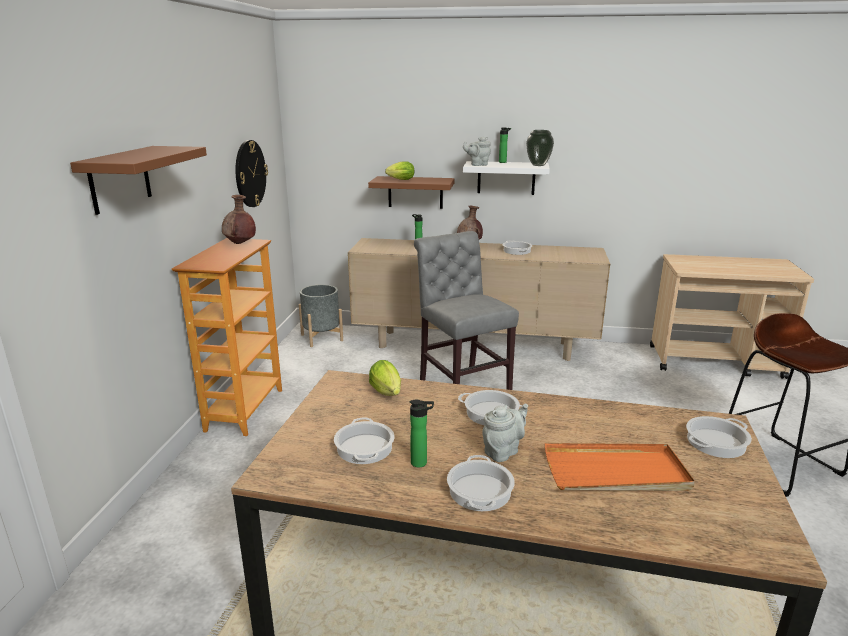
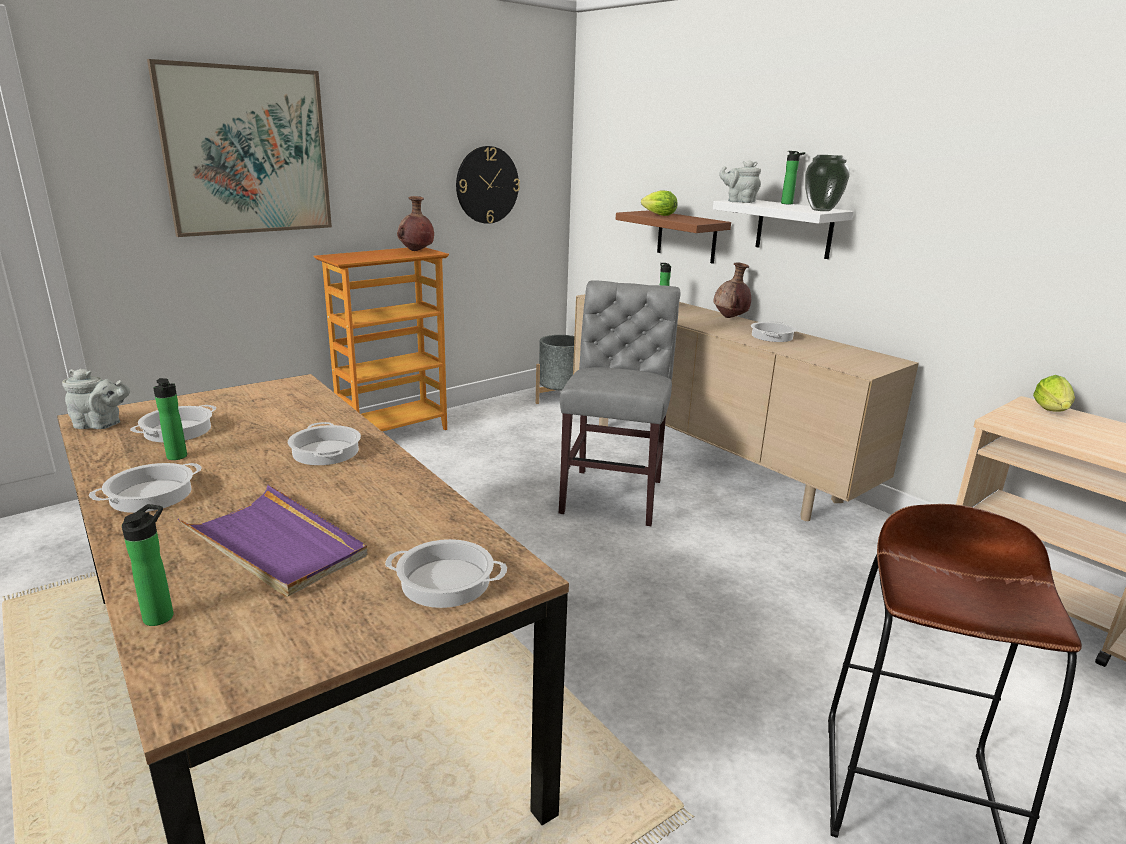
camera: 40 degrees right, 0 degrees up
brown shelf [70,146,207,215] -> picture [147,59,332,237]
lettuce [369,360,401,396] -> lettuce moved to [1033,375,1075,412]
grey teapot [482,404,528,462] -> grey teapot moved to [62,369,130,429]
orange tray [545,443,695,491] -> purple tray [178,485,368,597]
none -> bottle [122,504,173,626]

